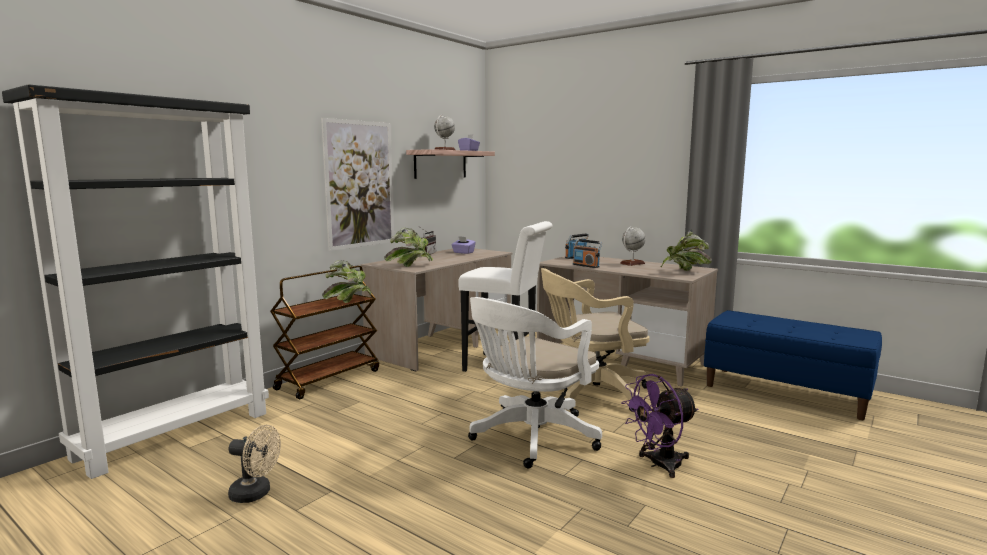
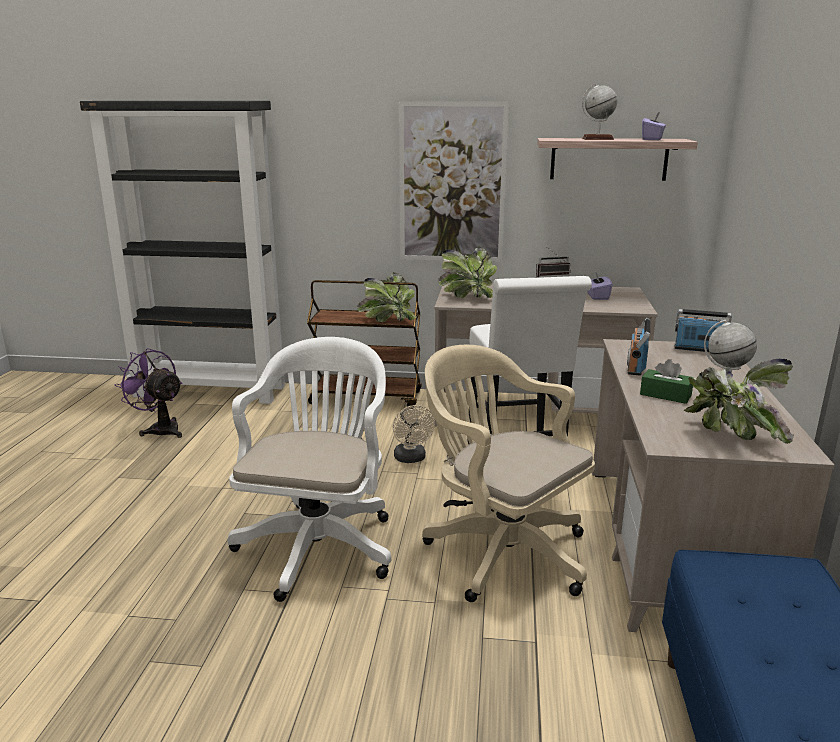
camera: 60 degrees right, 10 degrees up
beige fan [228,425,281,503] -> beige fan moved to [393,405,435,463]
white office chair [468,297,602,468] -> white office chair turned 90 degrees clockwise [228,337,391,602]
purple fan [621,374,698,478] -> purple fan moved to [115,348,183,438]
none -> green tissue box [640,359,694,404]

